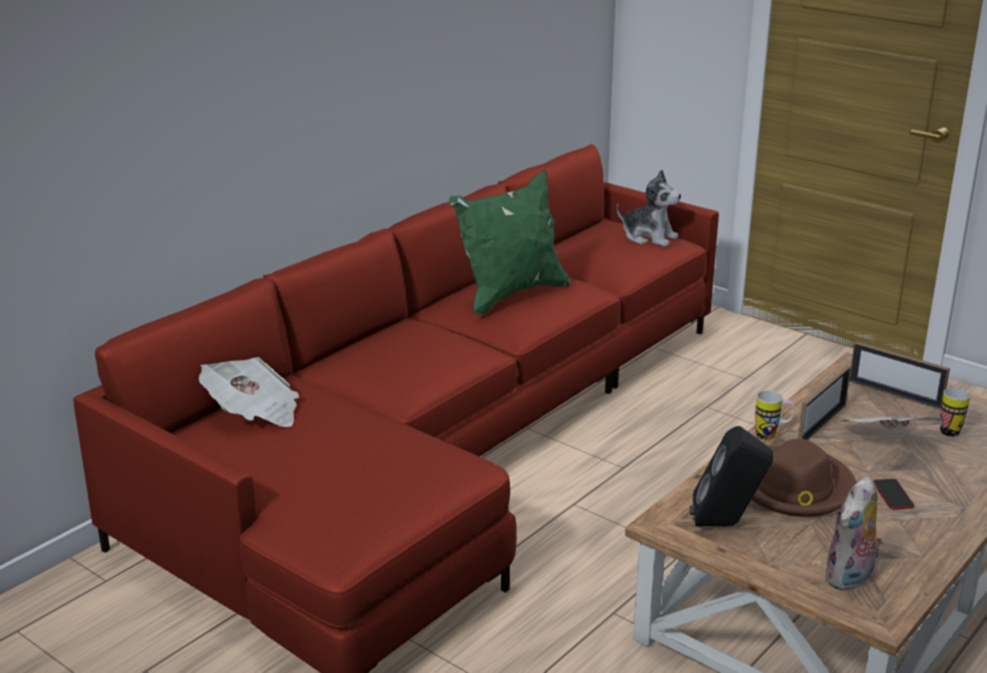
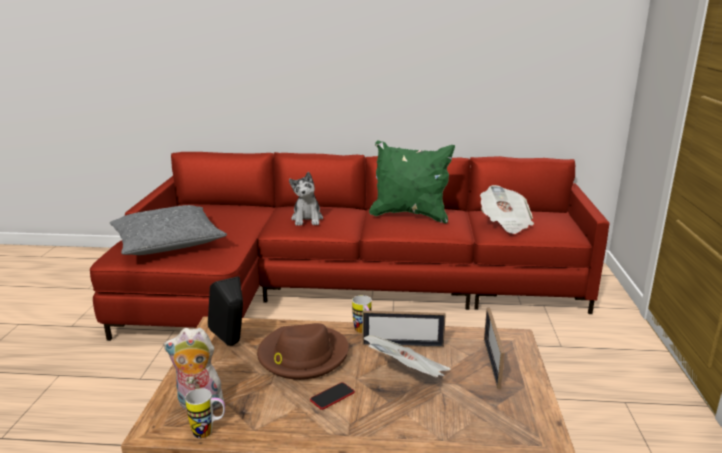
camera: 55 degrees right, 5 degrees down
newspaper [198,357,299,427] -> newspaper moved to [480,185,534,234]
plush toy [617,169,681,247] -> plush toy moved to [289,172,323,226]
mug [940,387,970,437] -> mug moved to [185,388,225,439]
none -> grey pillow [110,205,227,255]

